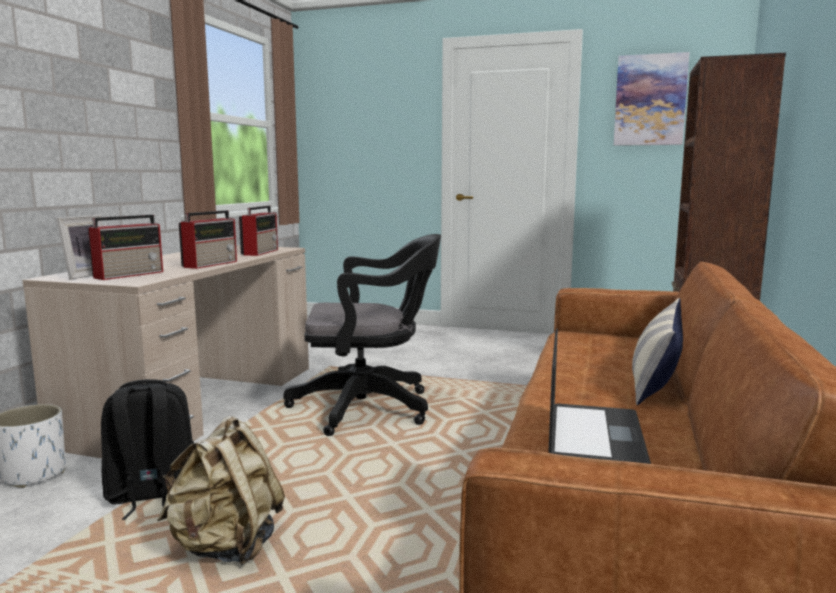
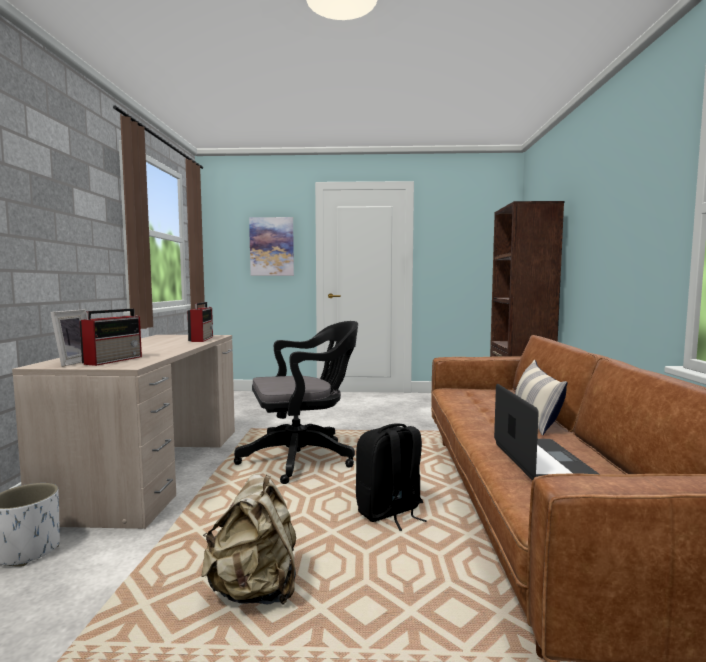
camera: 15 degrees left, 5 degrees down
black backpack [101,379,194,520] -> black backpack moved to [356,423,427,531]
radio [179,210,237,269] -> none
picture [614,52,690,146] -> picture moved to [249,217,294,276]

